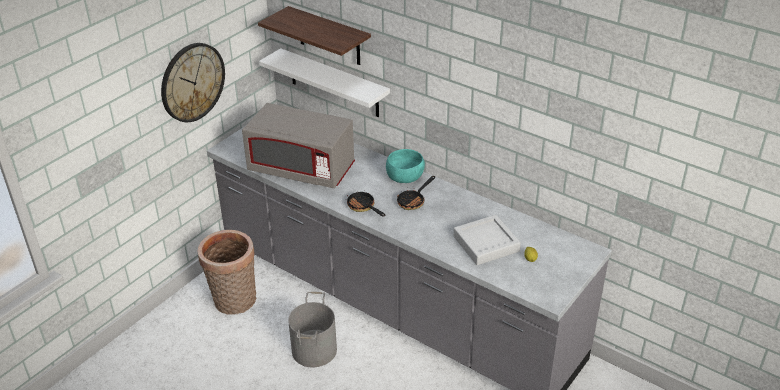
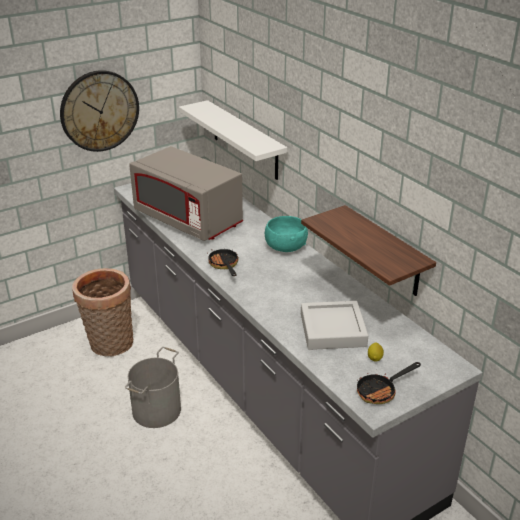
camera: 20 degrees right, 5 degrees down
shelf [258,6,371,65] -> shelf moved to [301,205,436,296]
frying pan [397,176,435,210] -> frying pan moved to [357,362,421,404]

